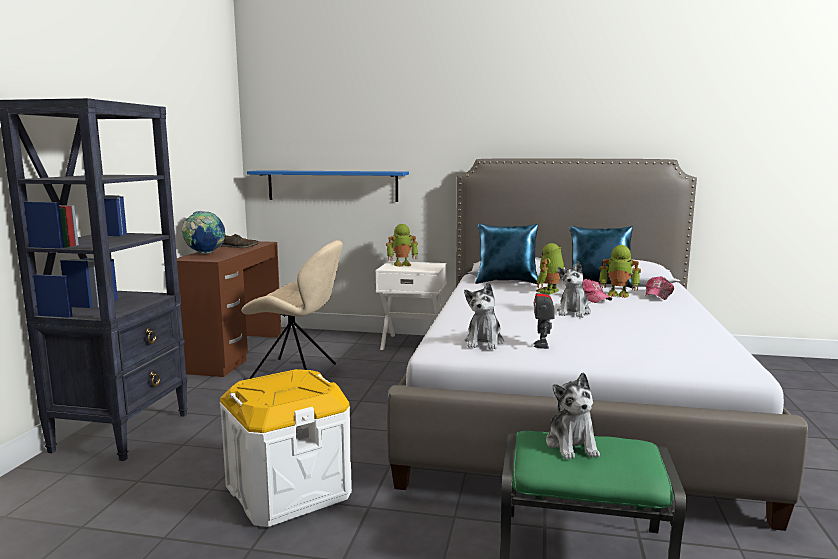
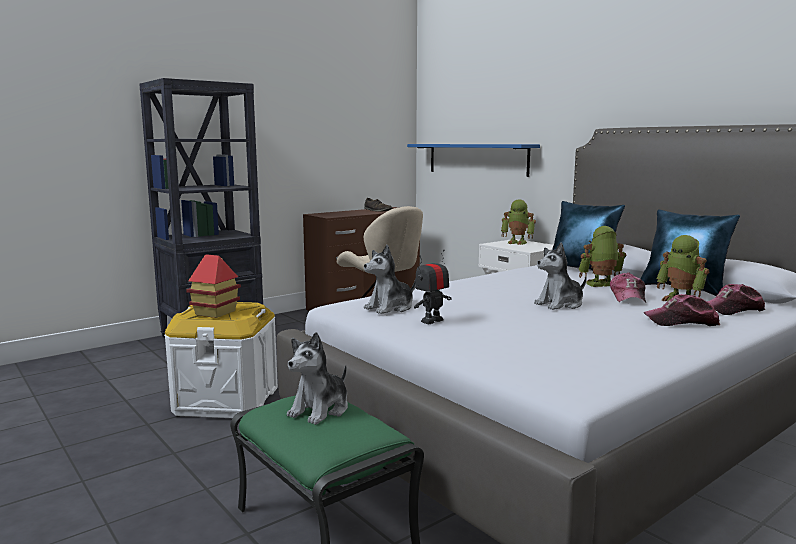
camera: 40 degrees right, 0 degrees up
globe [182,211,225,254] -> none
none -> toy house [186,254,241,318]
none -> cap [643,294,720,326]

